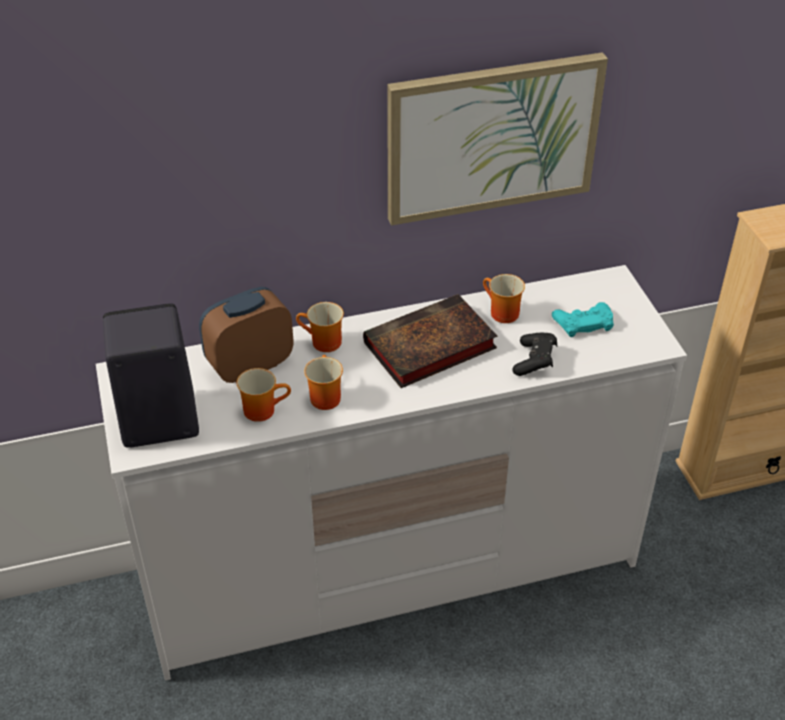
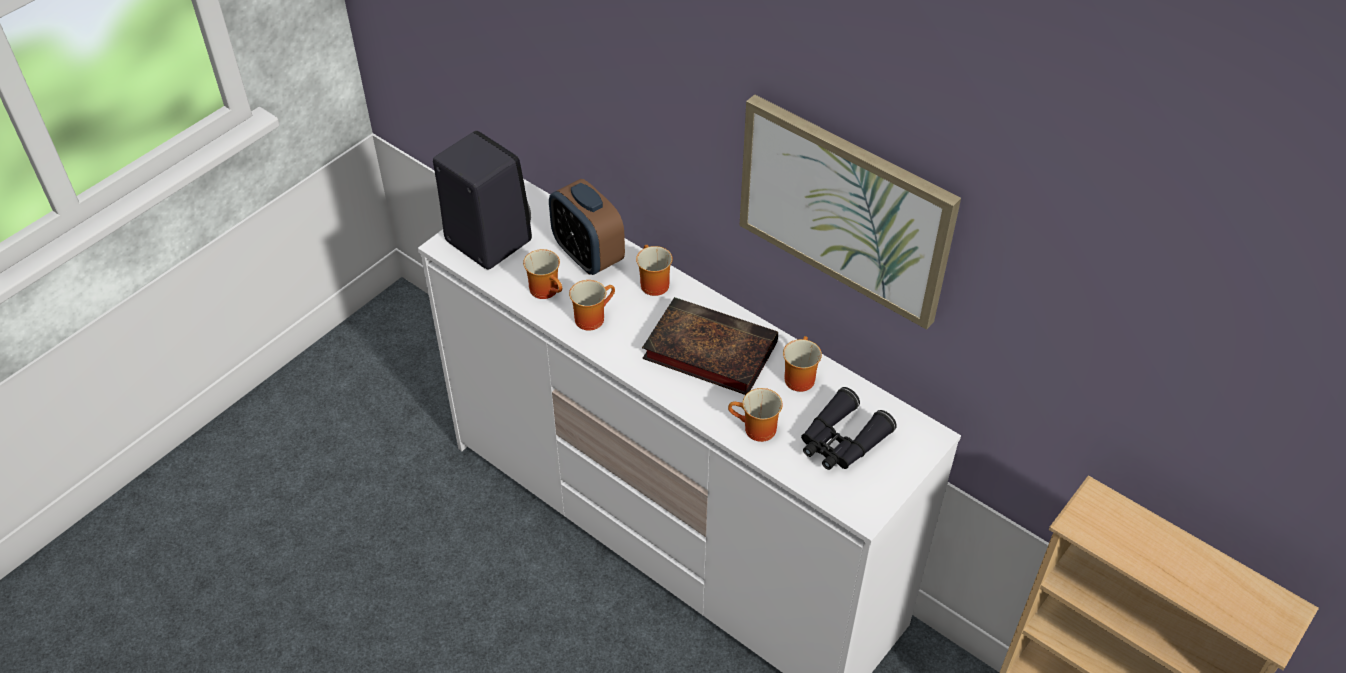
camera: 55 degrees right, 5 degrees up
alarm clock [199,287,294,383] -> alarm clock turned 150 degrees counterclockwise [549,179,625,275]
black game controller [512,333,557,376] -> mug [728,388,783,442]
turquoise game controller [552,302,614,337] -> black binoculars [801,387,897,470]

